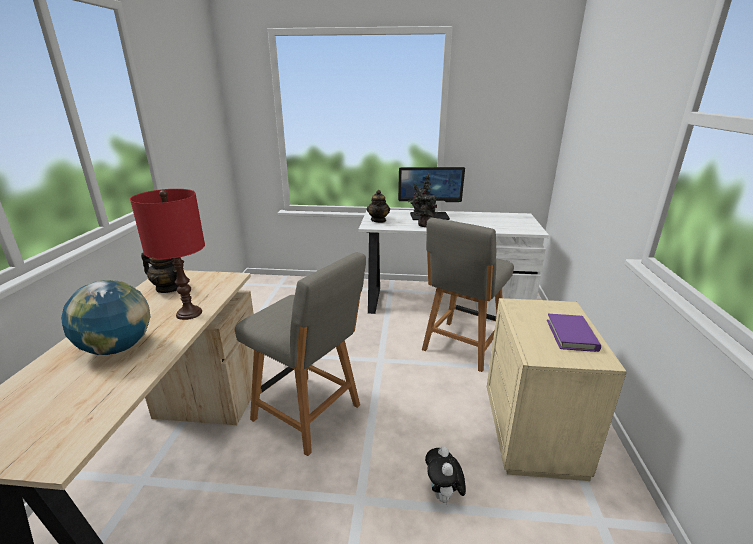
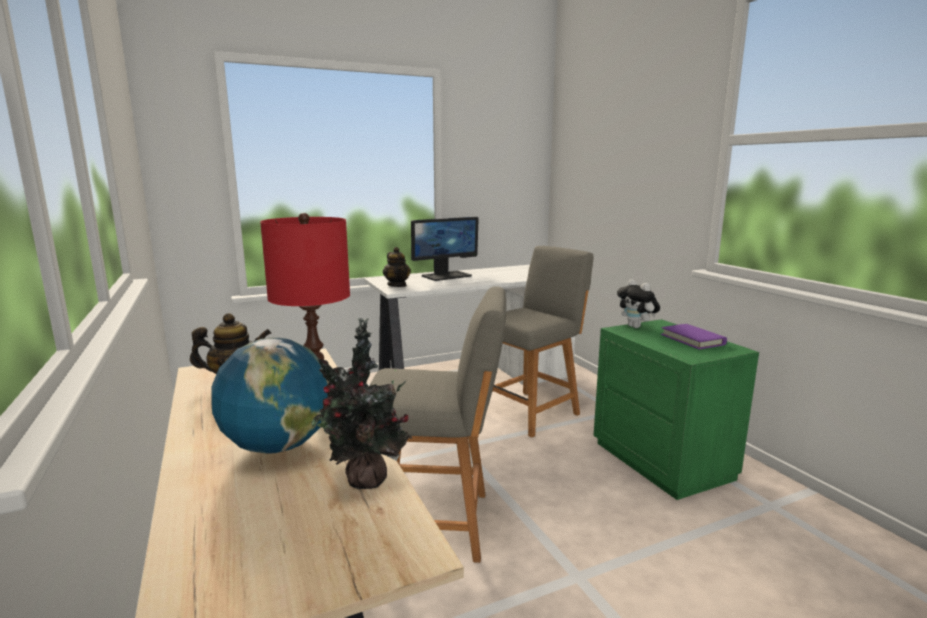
camera: 30 degrees left, 10 degrees down
potted plant [408,173,441,227] -> potted plant moved to [311,318,412,489]
grey chair [422,218,514,372] -> grey chair turned 135 degrees counterclockwise [492,246,594,438]
plush toy [425,446,466,506] -> plush toy moved to [617,279,660,328]
beige nightstand [487,298,627,481] -> green nightstand [593,319,759,500]

